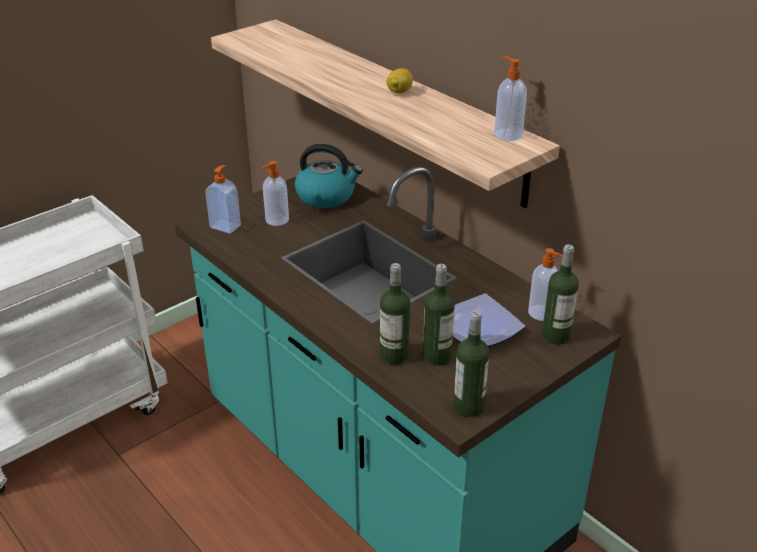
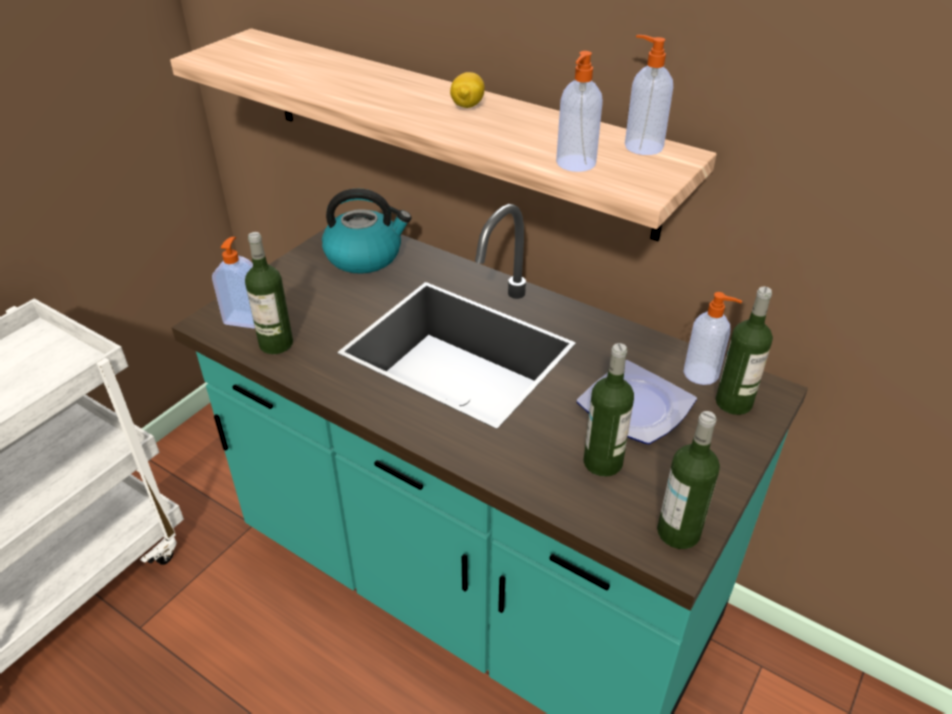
camera: 15 degrees left, 5 degrees up
soap dispenser [262,161,289,226] -> soap dispenser moved to [556,51,603,172]
bottle [380,263,410,365] -> bottle moved to [245,232,293,354]

